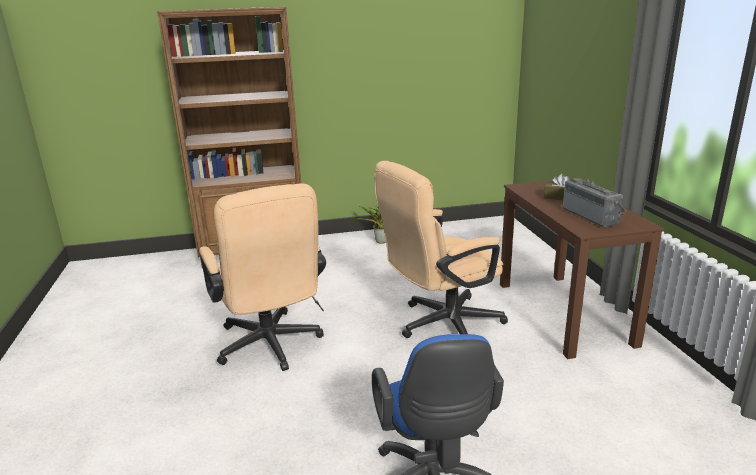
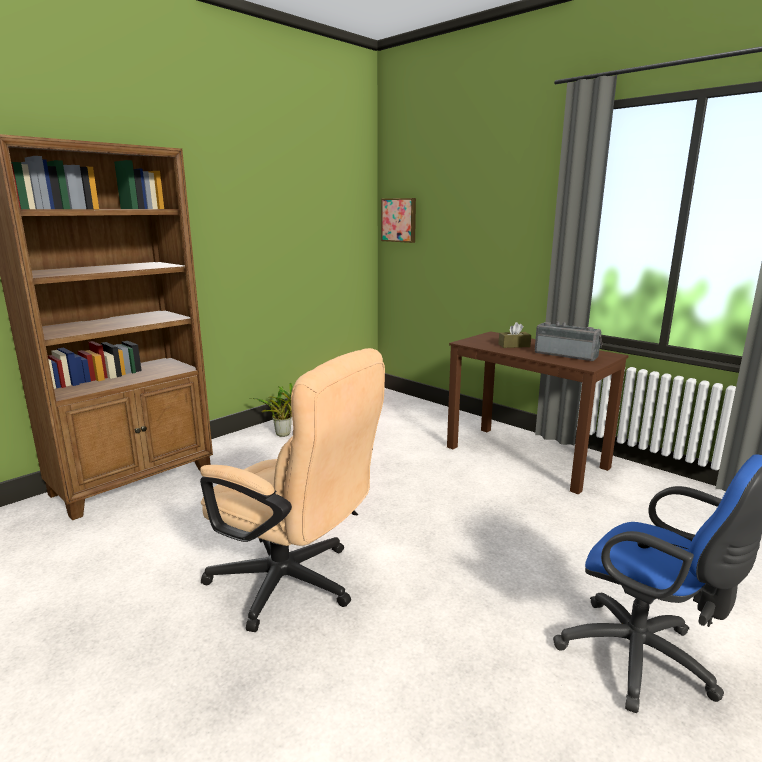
camera: 35 degrees left, 5 degrees down
beige office chair [374,161,508,338] -> none
none -> picture [381,198,416,243]

